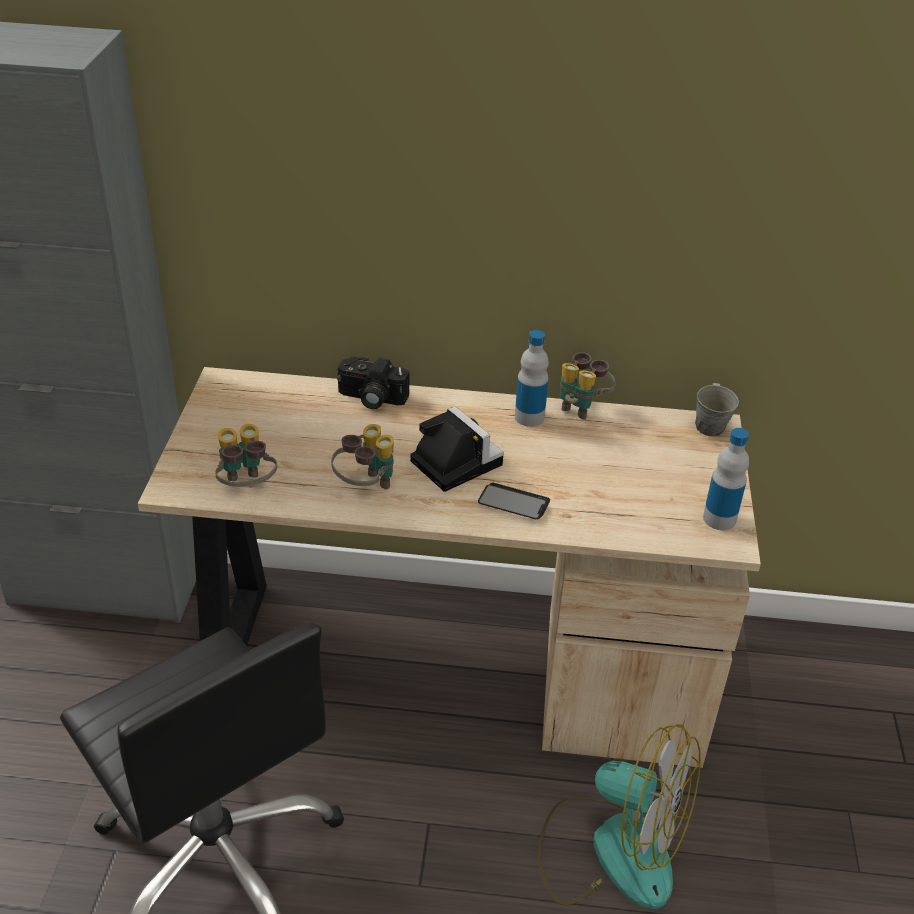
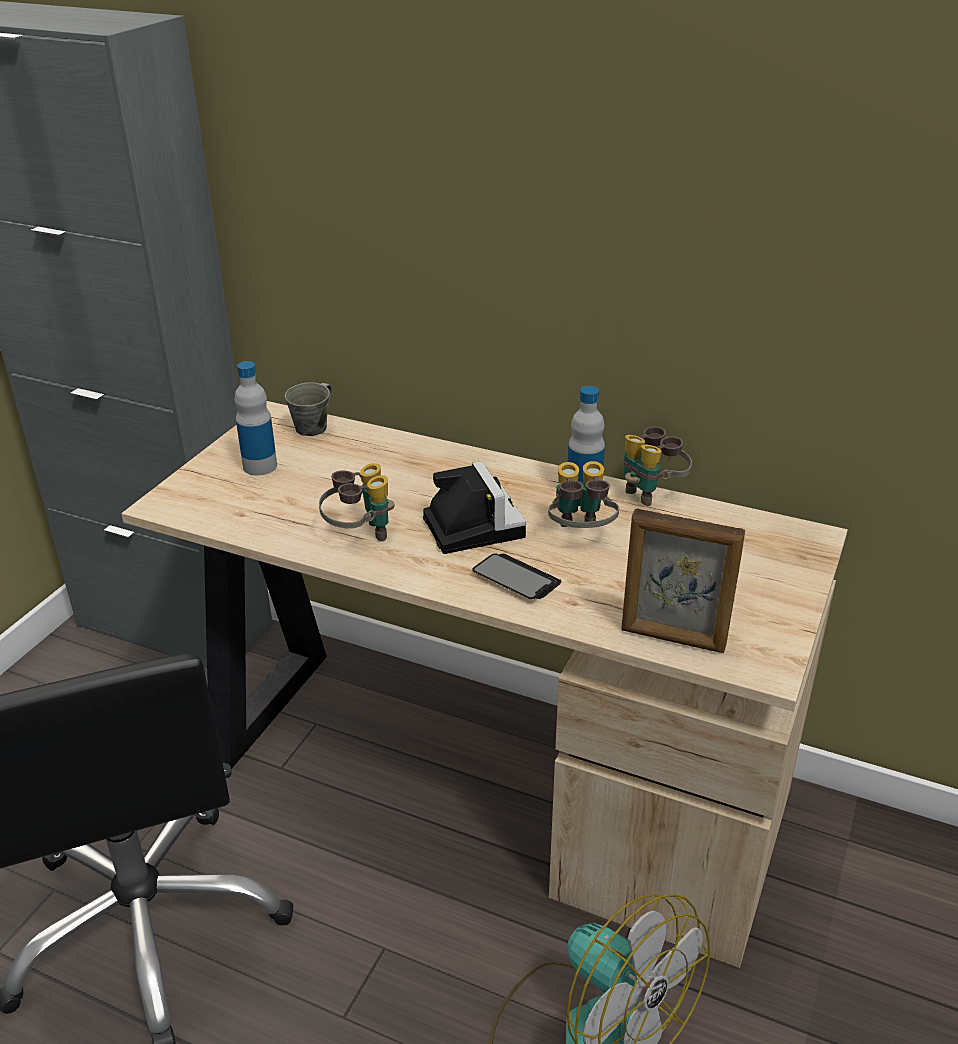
camera: 20 degrees right, 5 degrees down
binoculars [215,424,277,487] -> binoculars moved to [548,461,619,528]
camera [337,357,409,409] -> none
grey mug [695,383,739,436] -> grey mug moved to [285,382,332,436]
bottle [703,428,749,530] -> bottle moved to [235,361,277,476]
none -> picture frame [621,508,745,653]

